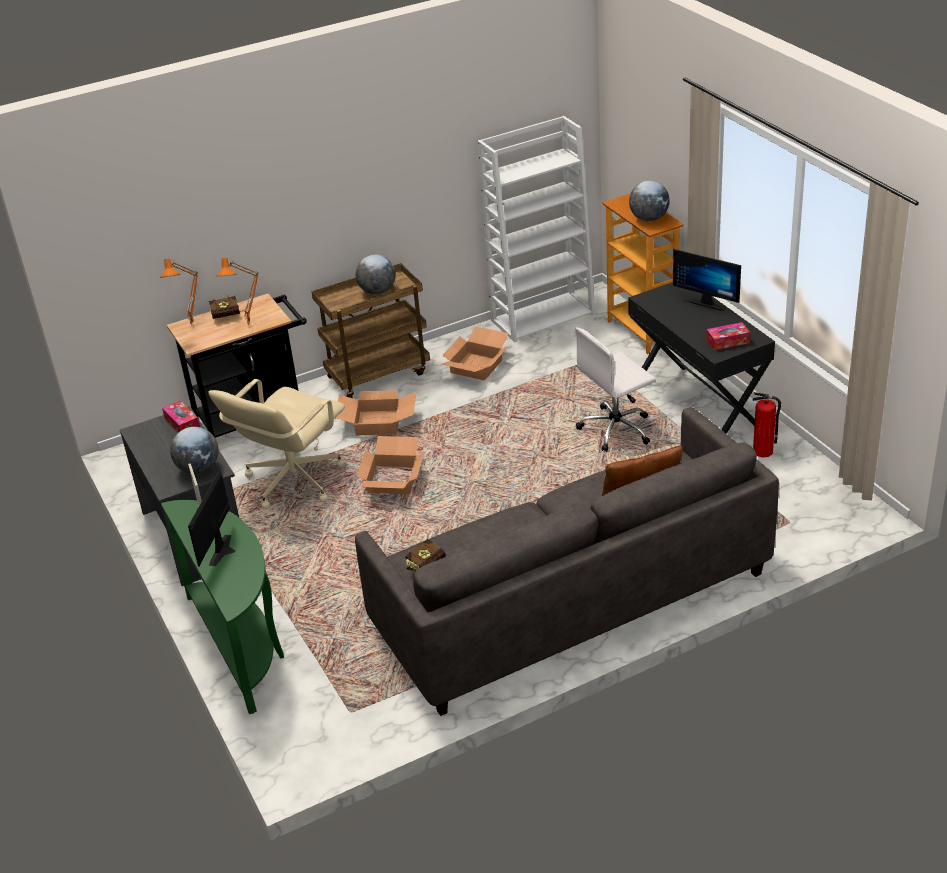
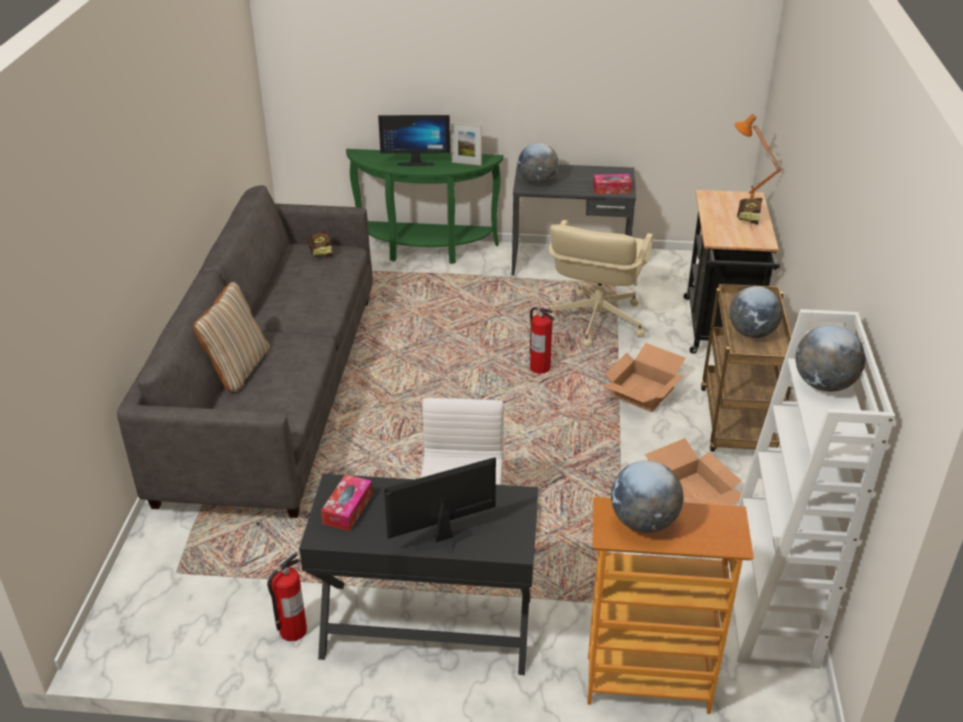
camera: 120 degrees right, 0 degrees up
monitor [188,469,235,566] -> monitor turned 135 degrees clockwise [378,115,450,166]
beige office chair [208,379,345,509] -> beige office chair turned 135 degrees counterclockwise [548,220,653,347]
orange table lamp [216,258,259,325] -> none
cardboard box [357,436,424,494] -> fire extinguisher [530,307,554,374]
none -> globe [795,325,866,392]

